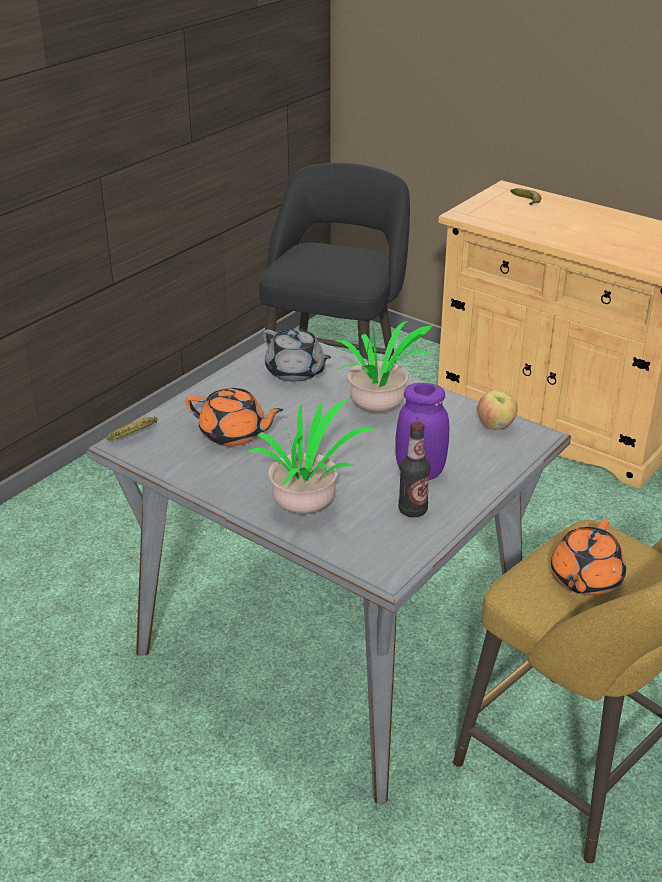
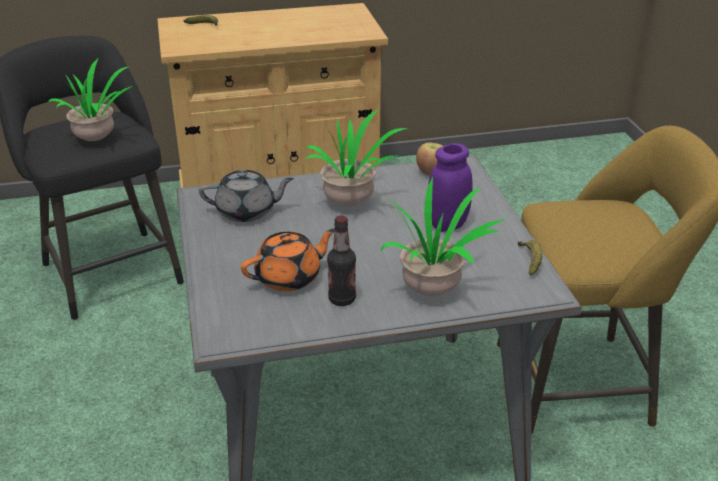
camera: 50 degrees left, 0 degrees up
banana [106,416,157,440] -> banana moved to [518,240,542,276]
bottle [398,421,430,517] -> bottle moved to [327,216,356,306]
orange teapot [551,519,626,595] -> none
none -> potted plant [48,59,132,141]

